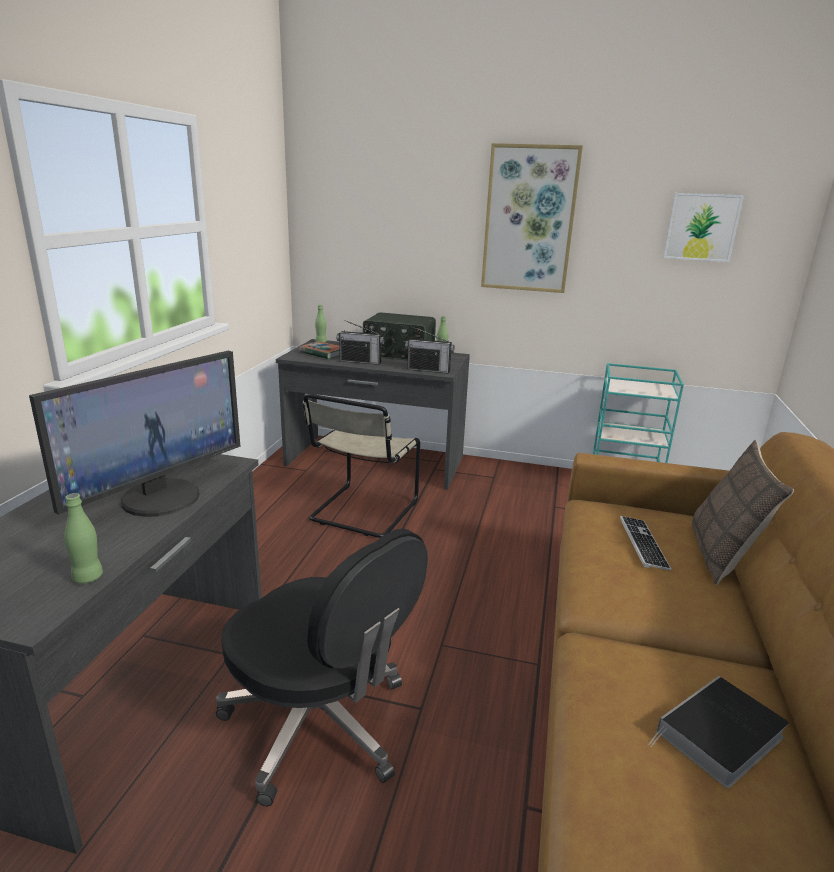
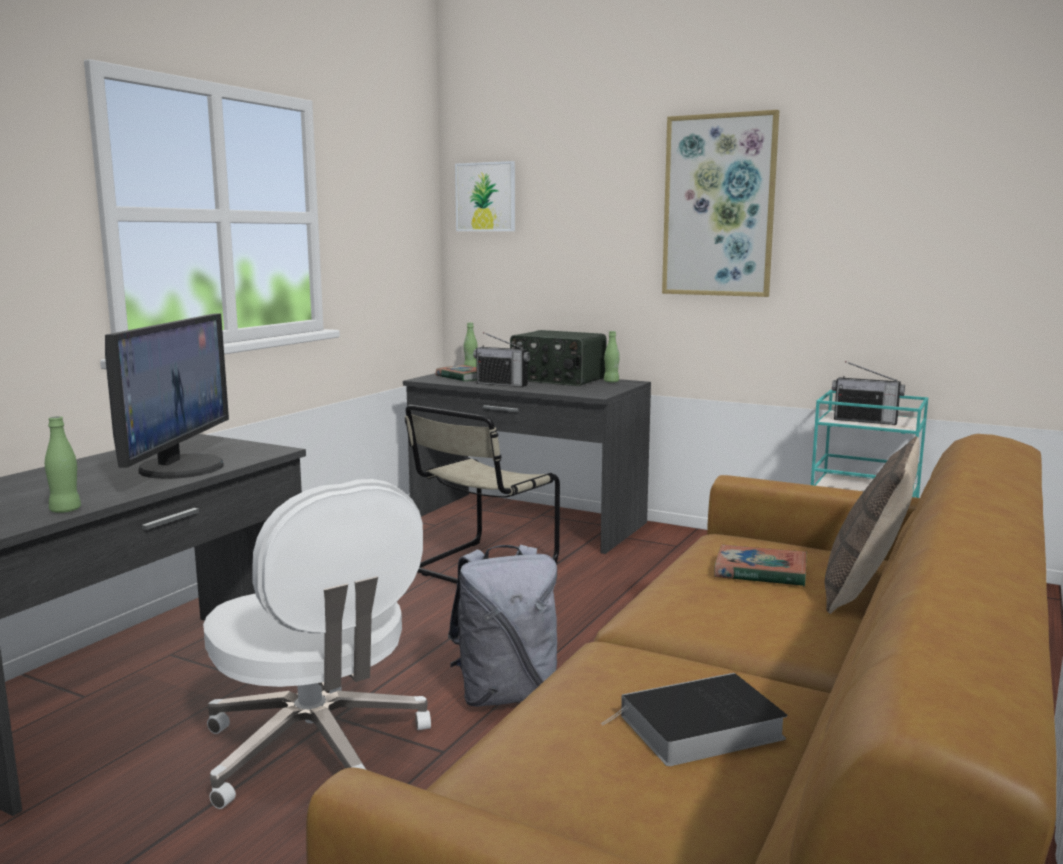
camera: 15 degrees right, 10 degrees down
monitor [29,351,240,517] -> monitor turned 45 degrees counterclockwise [105,313,229,479]
black office chair [216,528,428,806] -> white office chair [203,479,431,809]
radio [405,327,455,374] -> radio moved to [832,361,905,425]
keyboard [620,516,672,571] -> book [714,545,807,586]
picture [663,193,744,262] -> picture moved to [455,161,515,231]
none -> grey backpack [448,545,557,707]

